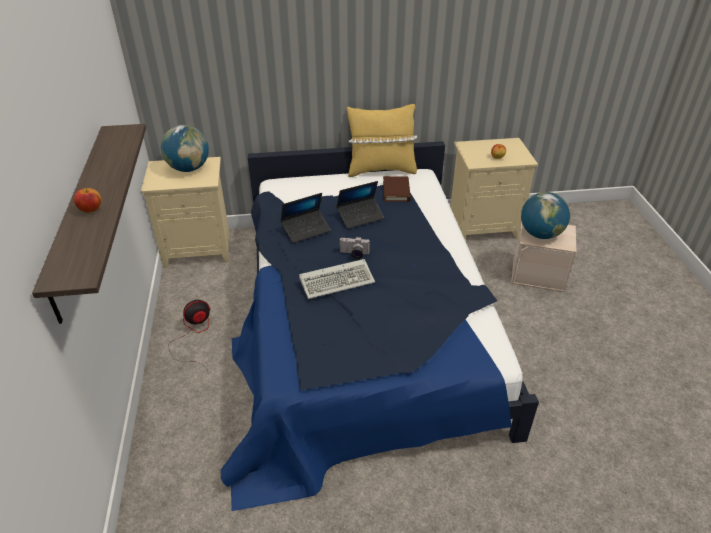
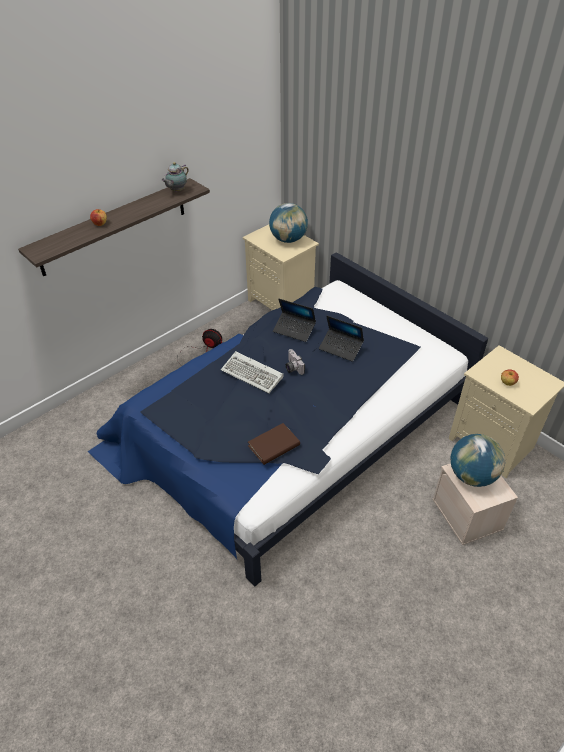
camera: 55 degrees right, 5 degrees up
yellow pillow [347,104,417,177] -> none
brown book [383,176,411,202] -> brown book moved to [248,423,300,465]
none -> teapot [161,162,189,192]

